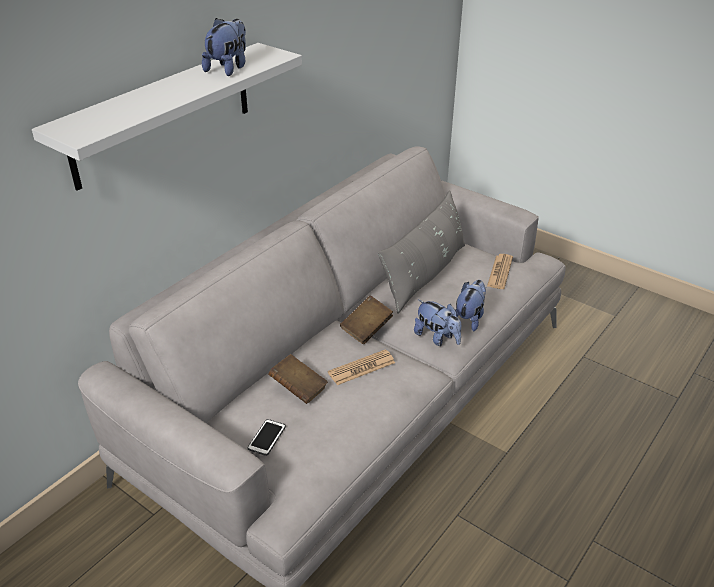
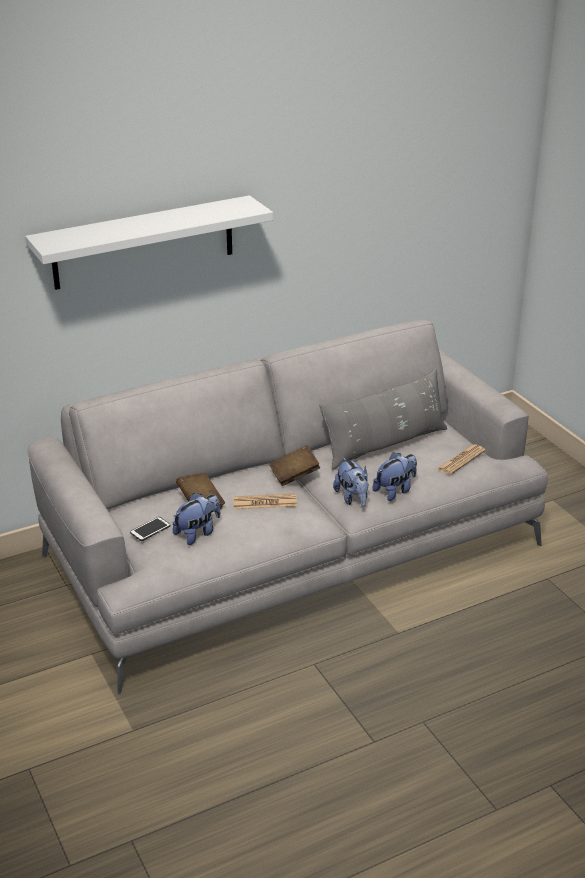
camera: 25 degrees right, 5 degrees down
plush toy [202,18,246,76] -> plush toy moved to [173,493,220,545]

